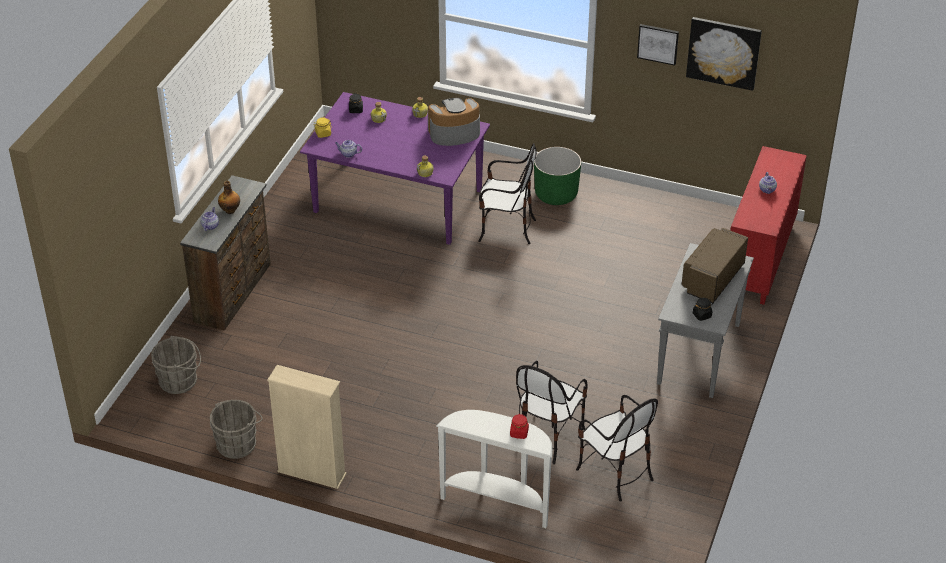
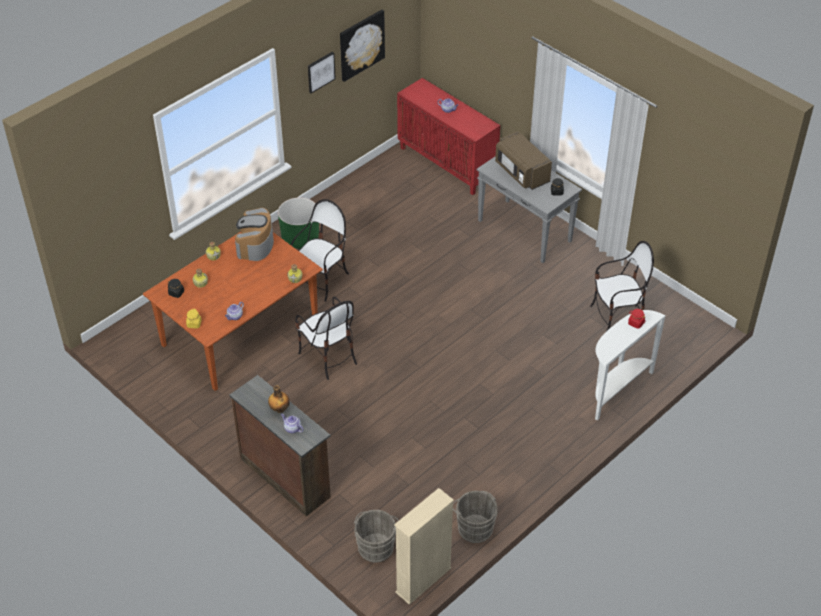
camera: 65 degrees left, 5 degrees up
beige bookcase [267,365,347,489] -> beige bookcase moved to [394,488,454,605]
purple dining table [300,92,490,245] -> brown dining table [143,232,323,391]
chair [516,361,588,464] -> chair moved to [295,297,357,380]

